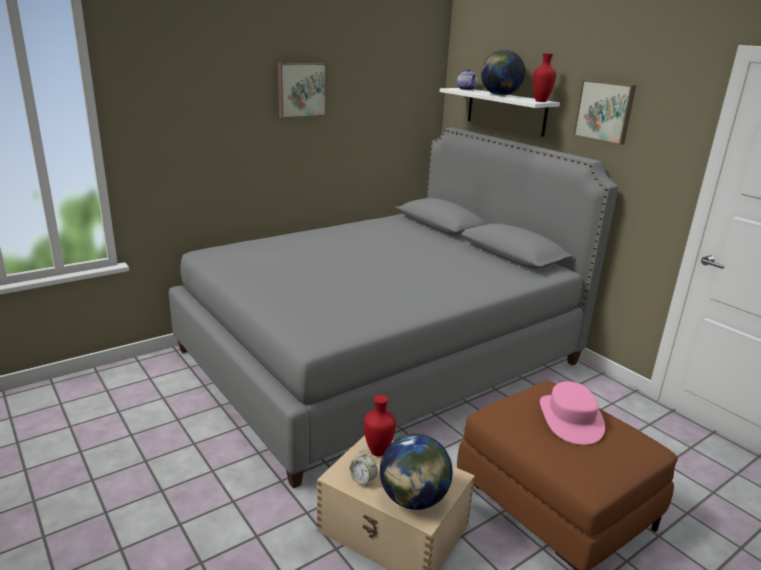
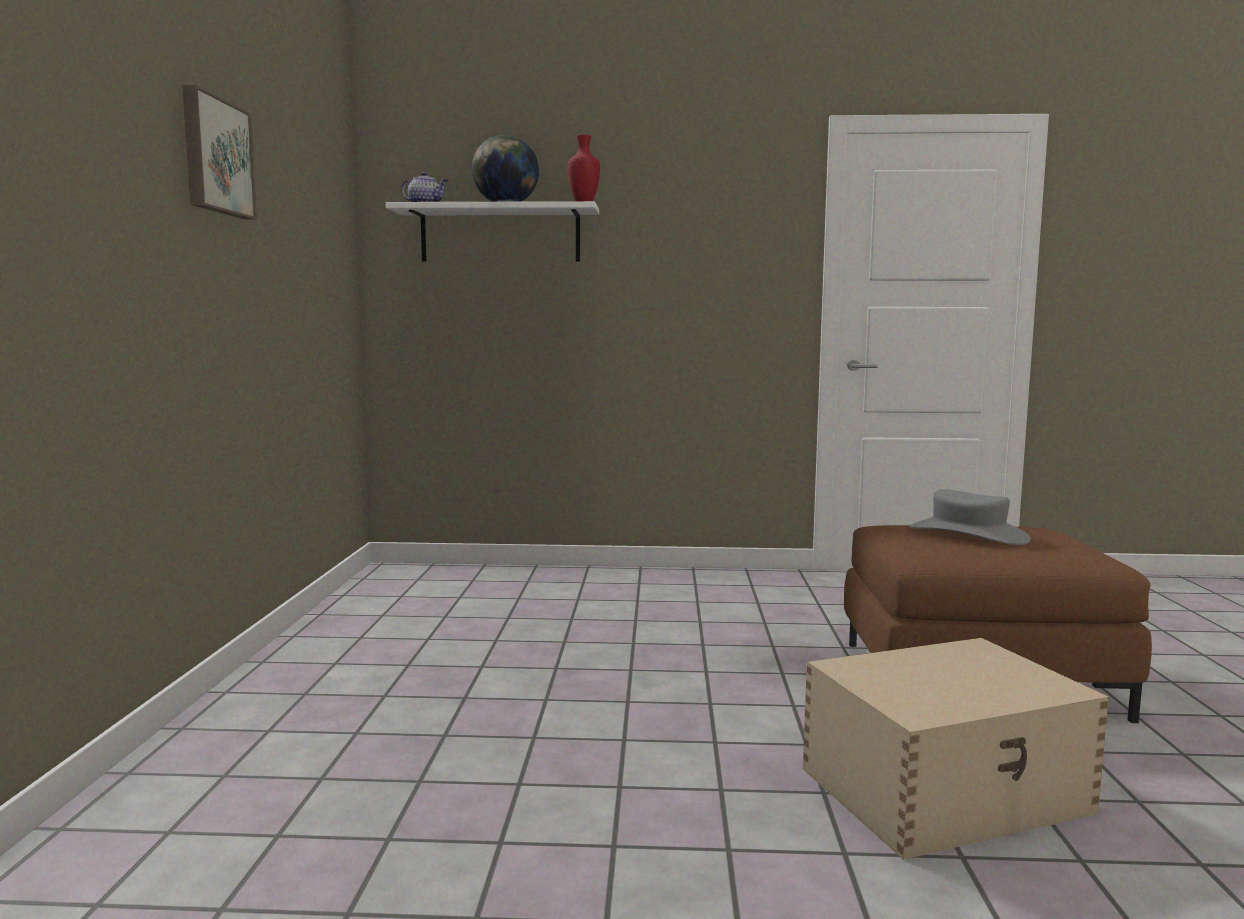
camera: 50 degrees left, 15 degrees down
grey bed [169,127,618,488] -> none
alarm clock [350,450,377,487] -> none
red vase [364,395,396,456] -> none
globe [380,434,453,510] -> none
pink hat [540,381,605,445] -> grey hat [909,489,1030,545]
picture [573,80,636,145] -> none

